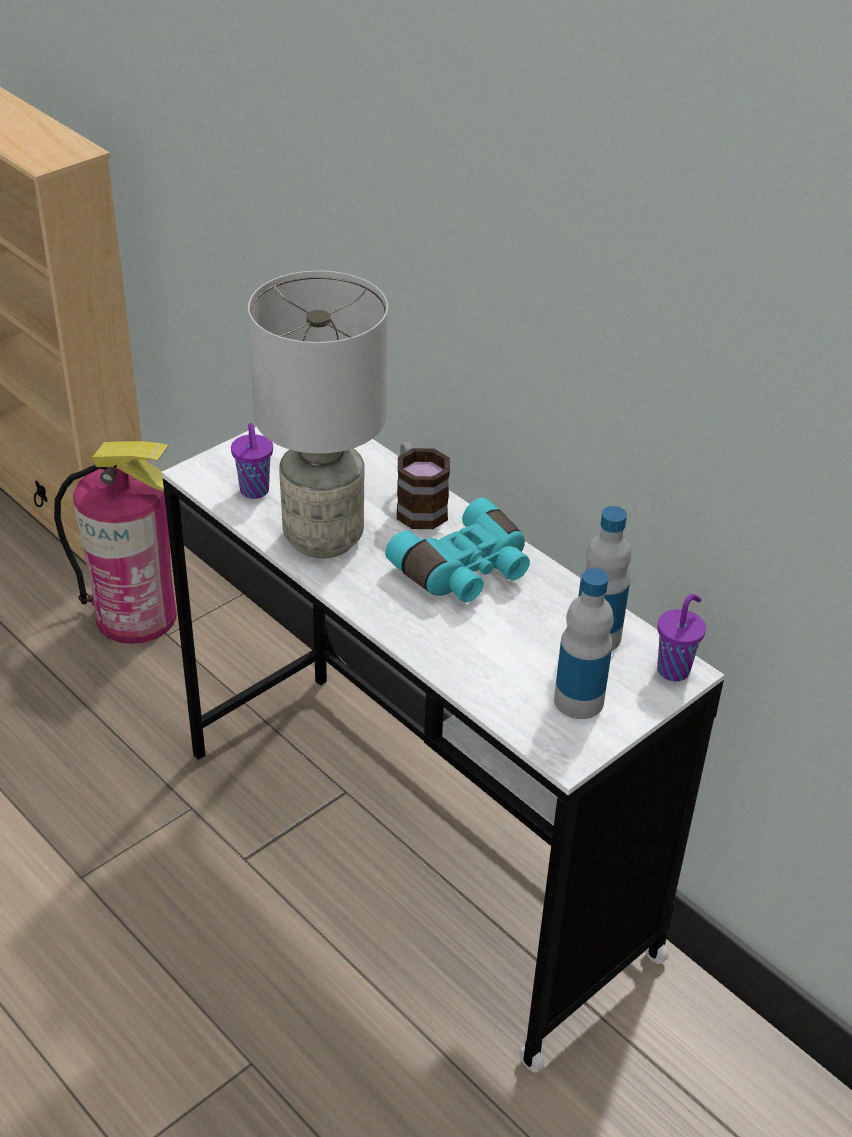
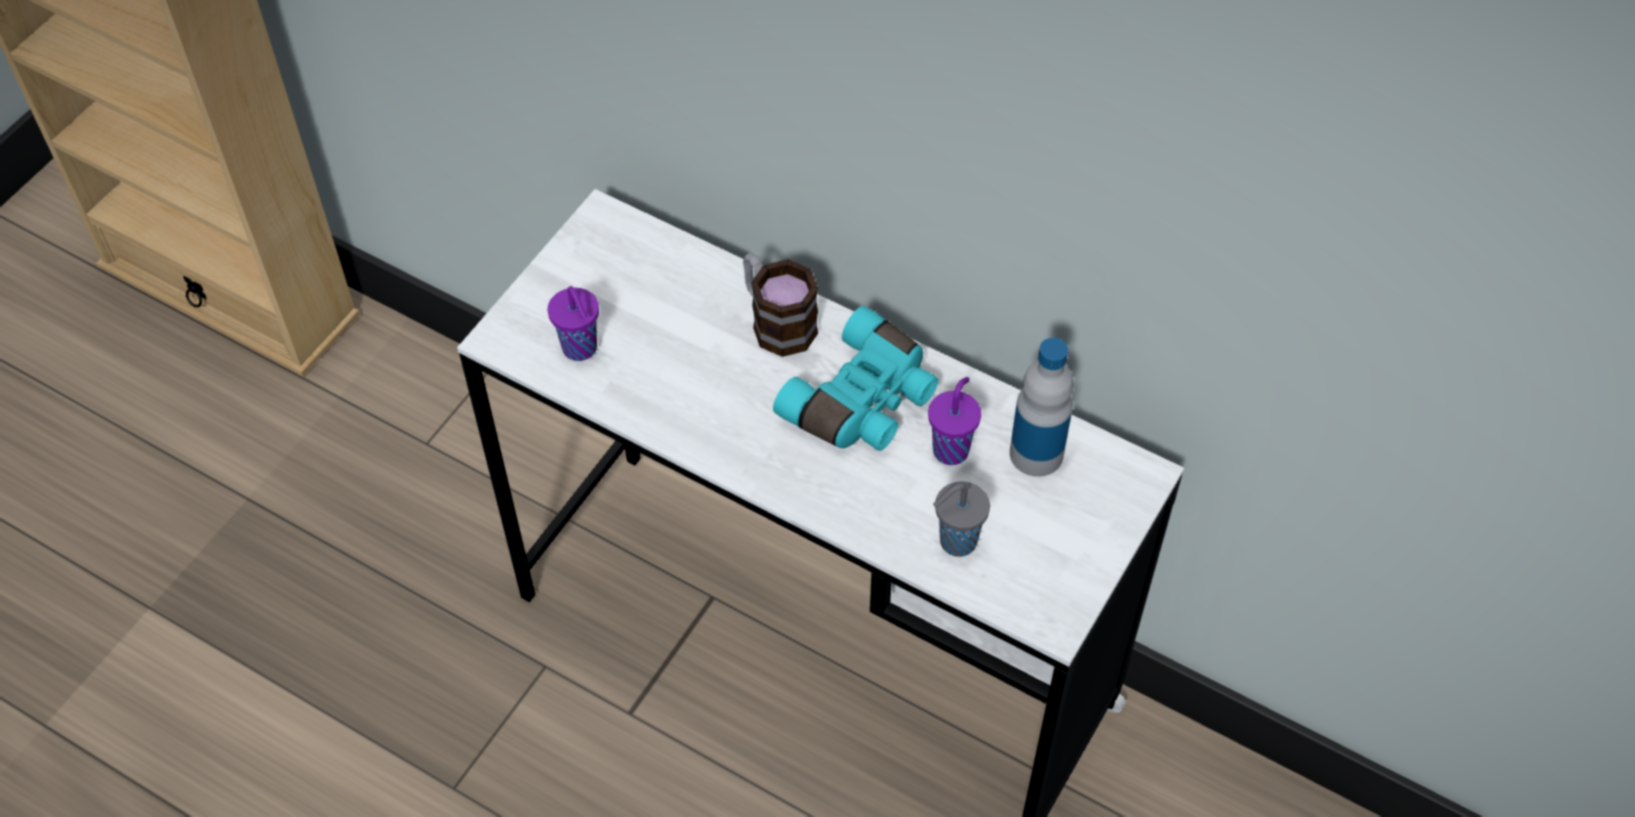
camera: 15 degrees left, 15 degrees up
fire extinguisher [54,441,177,644] -> none
grey table lamp [248,271,388,558] -> none
bottle [554,568,614,719] -> none
purple cup [657,594,706,682] -> purple cup moved to [928,377,981,465]
none -> grey cup [933,481,990,557]

